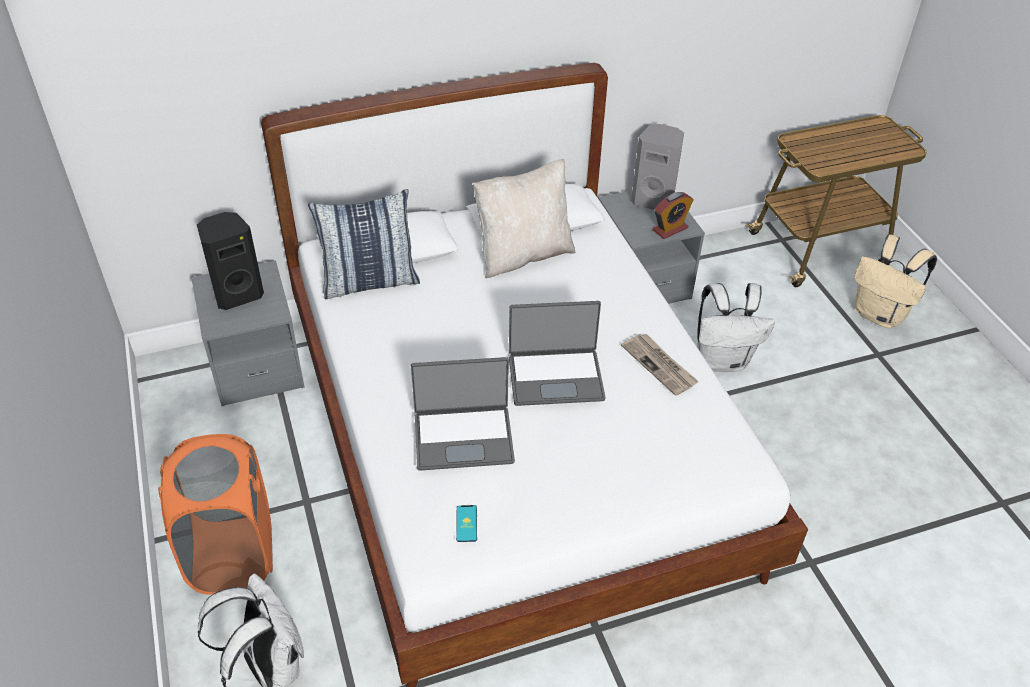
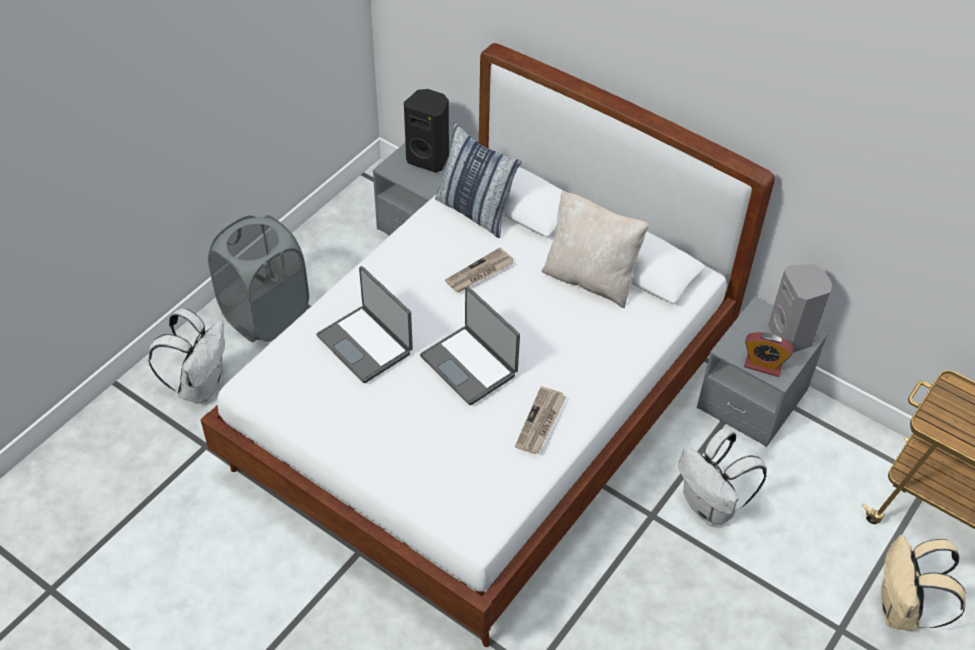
camera: 55 degrees right, 5 degrees up
orange laundry basket [158,434,273,595] -> grey laundry basket [208,215,309,342]
phone [456,505,477,542] -> none
none -> newspaper [445,247,514,293]

